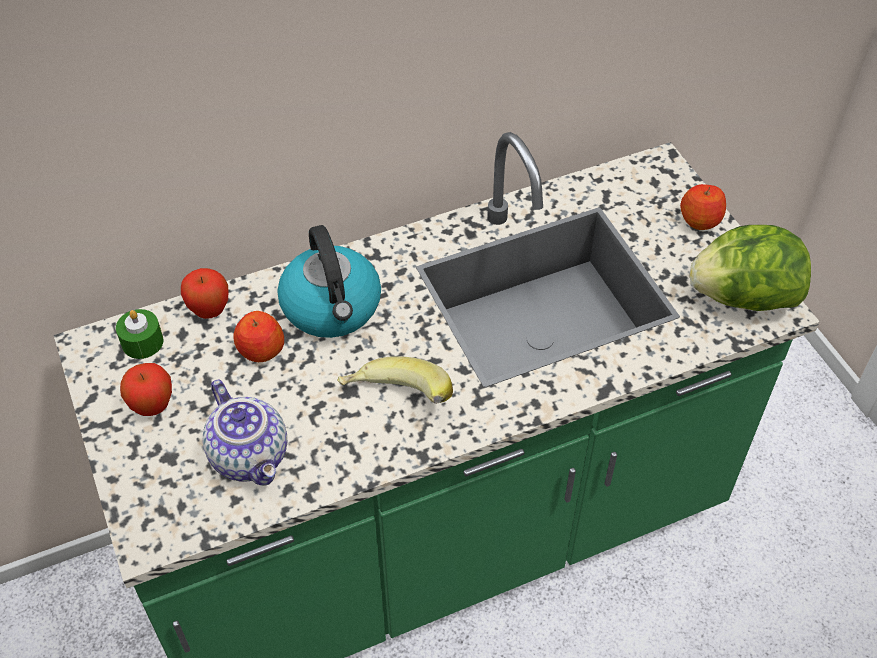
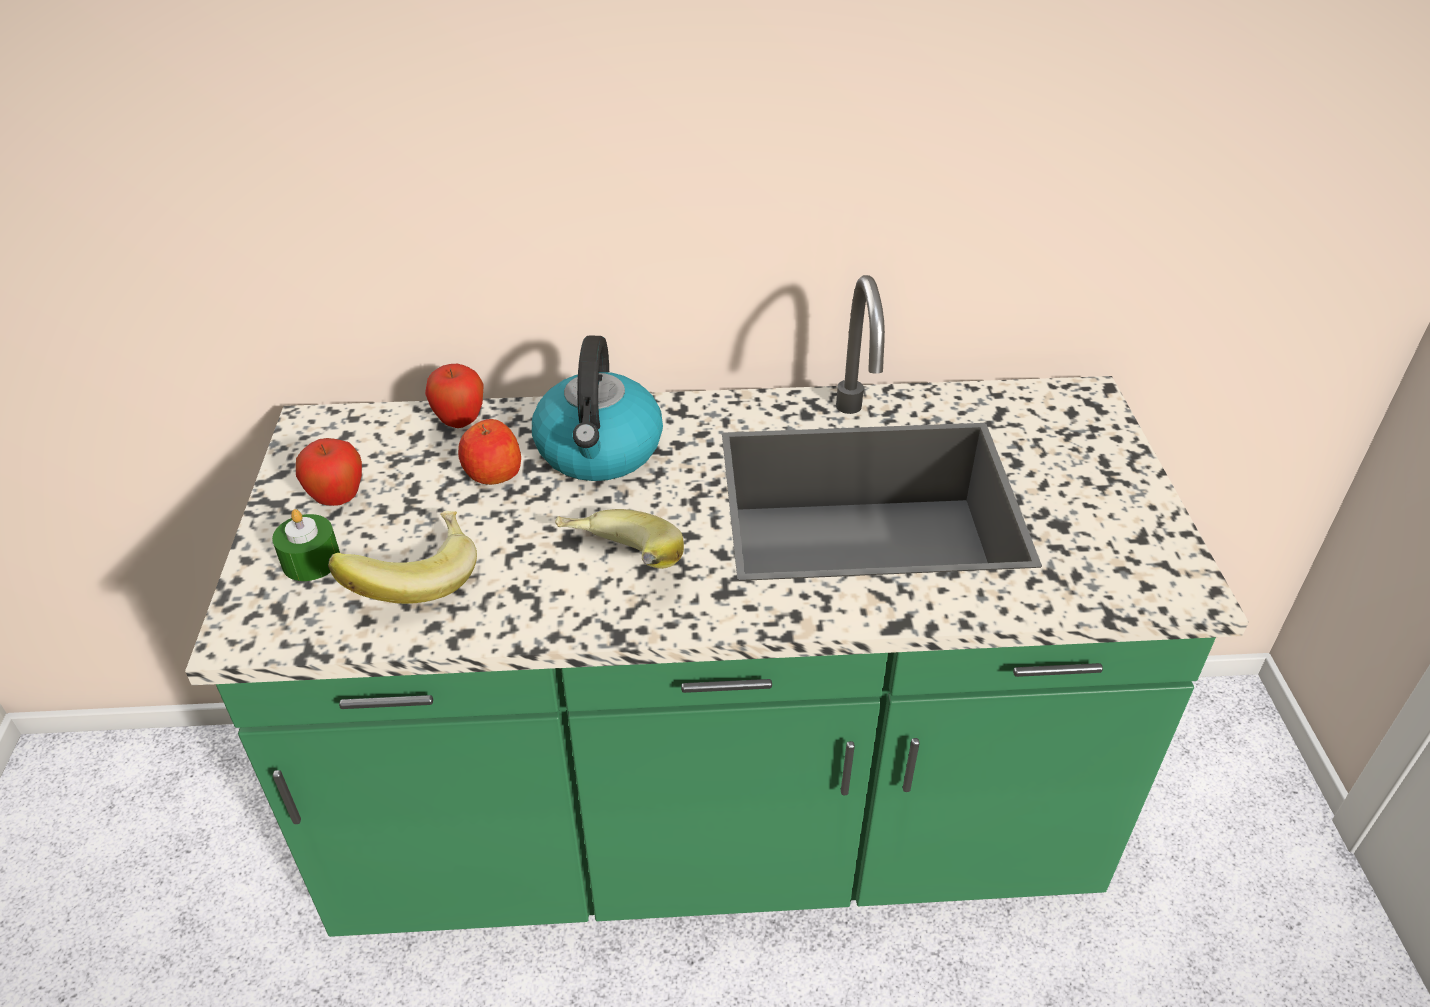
camera: 20 degrees right, 10 degrees down
green candle [116,309,164,359] -> green candle moved to [272,509,340,581]
teapot [203,379,287,486] -> banana [328,511,477,604]
apple [680,184,726,230] -> none
lettuce [690,225,811,311] -> none

